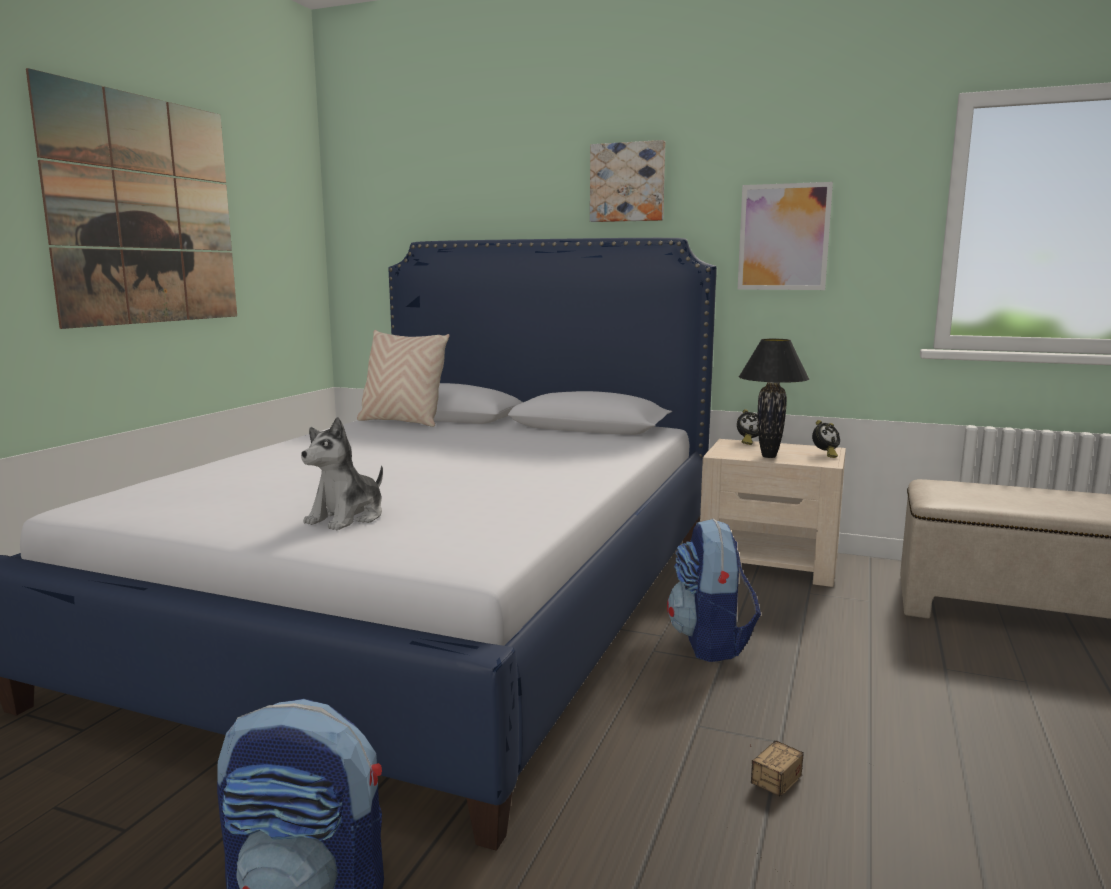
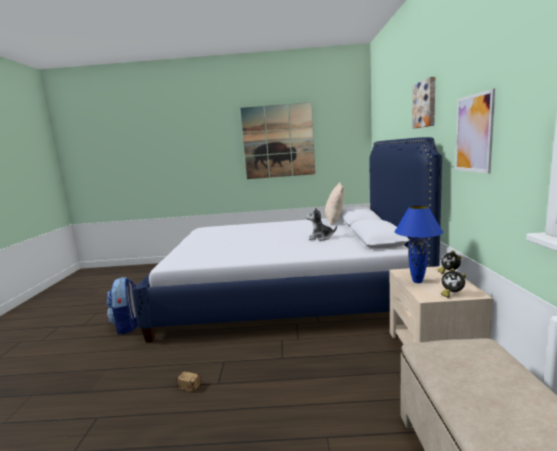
camera: 70 degrees right, 0 degrees up
plush toy [301,417,383,530] -> plush toy moved to [305,207,337,241]
backpack [667,519,761,662] -> none
black table lamp [739,339,809,458] -> blue table lamp [394,206,443,283]

